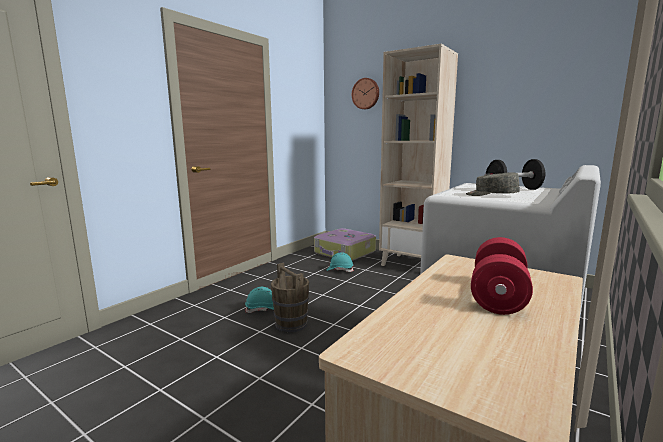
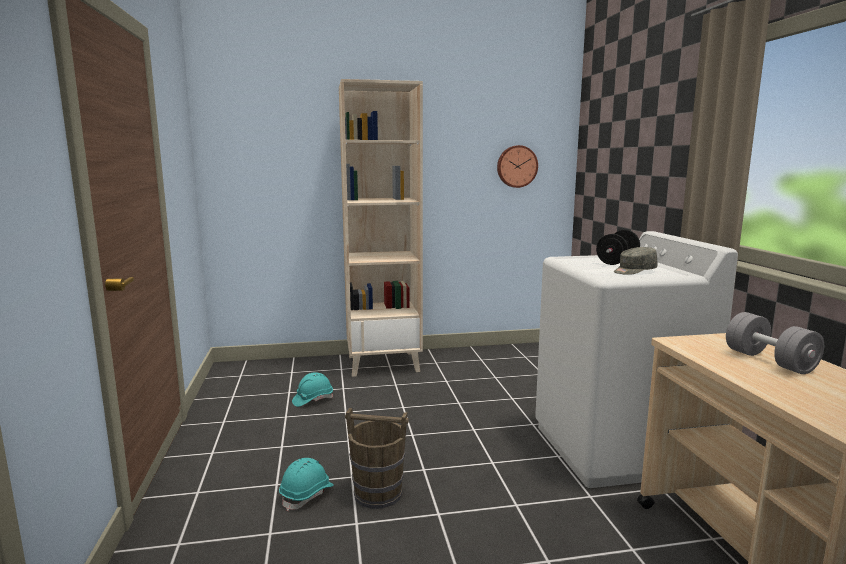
camera: 45 degrees left, 0 degrees up
suitcase [314,228,376,261] -> none
wall clock [352,78,379,109] -> wall clock moved to [497,145,538,188]
red dumbbell [471,237,533,315] -> grey dumbbell [726,312,824,374]

